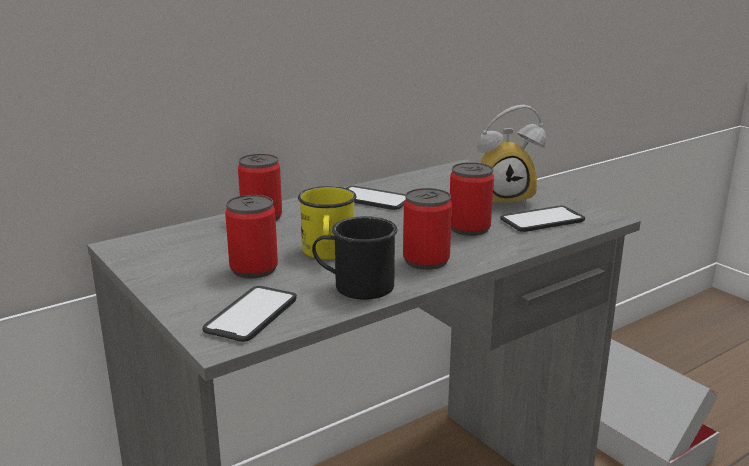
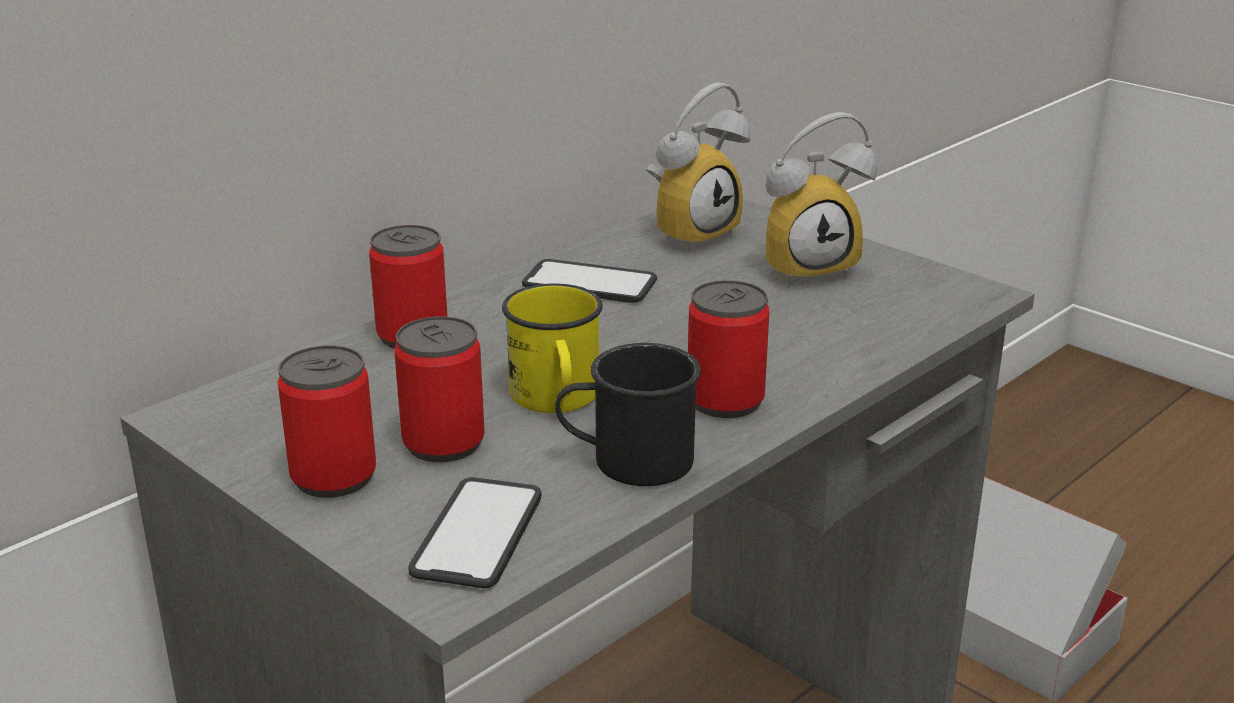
camera: 10 degrees left, 5 degrees up
can [450,162,494,236] -> can moved to [278,345,376,498]
phone [500,206,585,232] -> none
none -> alarm clock [646,82,750,252]

